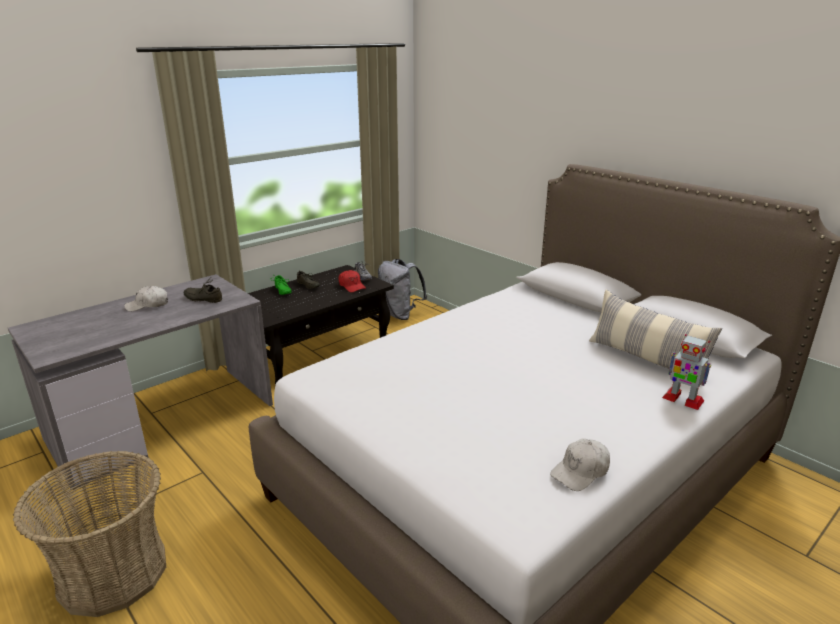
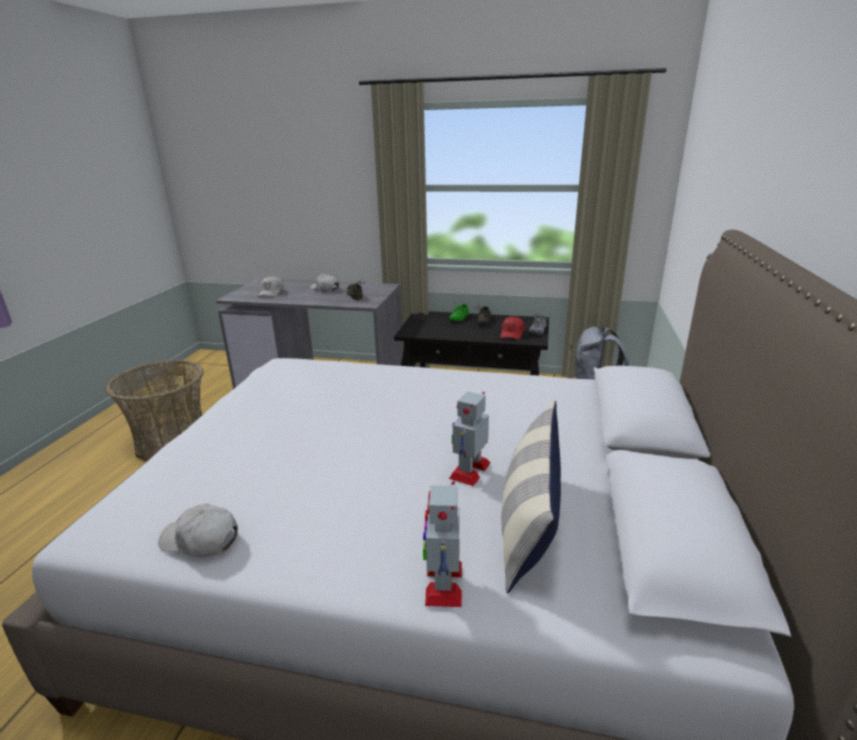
camera: 55 degrees right, 0 degrees up
none -> white cap [258,276,284,297]
none -> toy robot [449,391,490,486]

